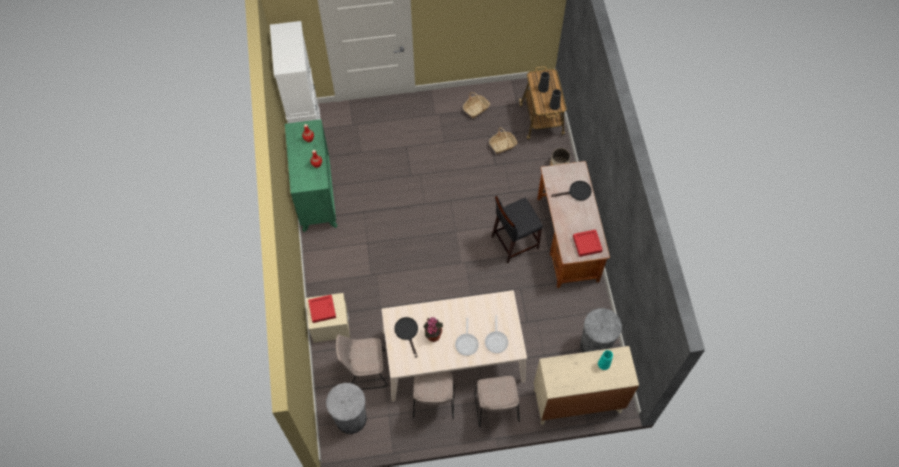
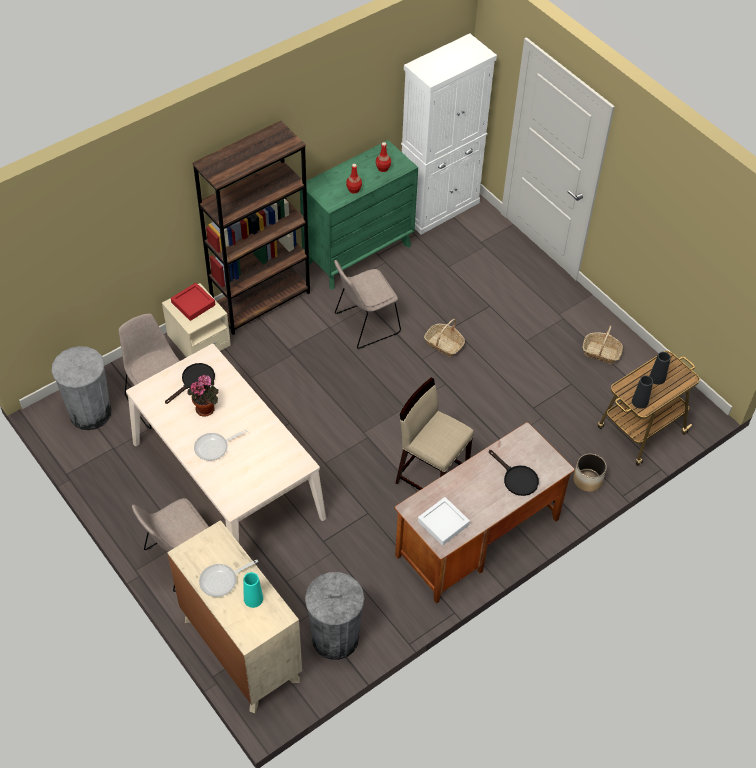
camera: 60 degrees right, 10 degrees down
beige chair [413,372,454,419] -> beige chair moved to [334,260,401,349]
frying pan [485,315,508,353] -> frying pan moved to [199,560,258,597]
basket [489,127,517,154] -> basket moved to [424,319,465,357]
black stool [491,196,543,263] -> beige stool [396,377,474,490]
red tray [573,229,603,257] -> white tray [418,497,470,546]
none -> brown bookcase [192,121,310,335]

